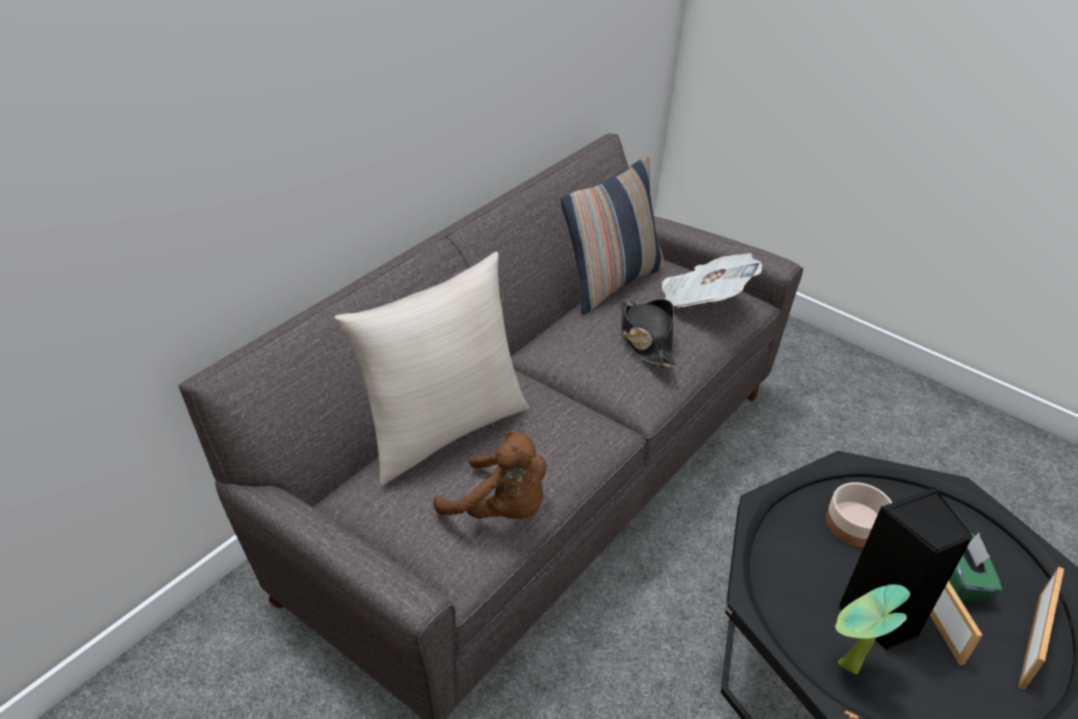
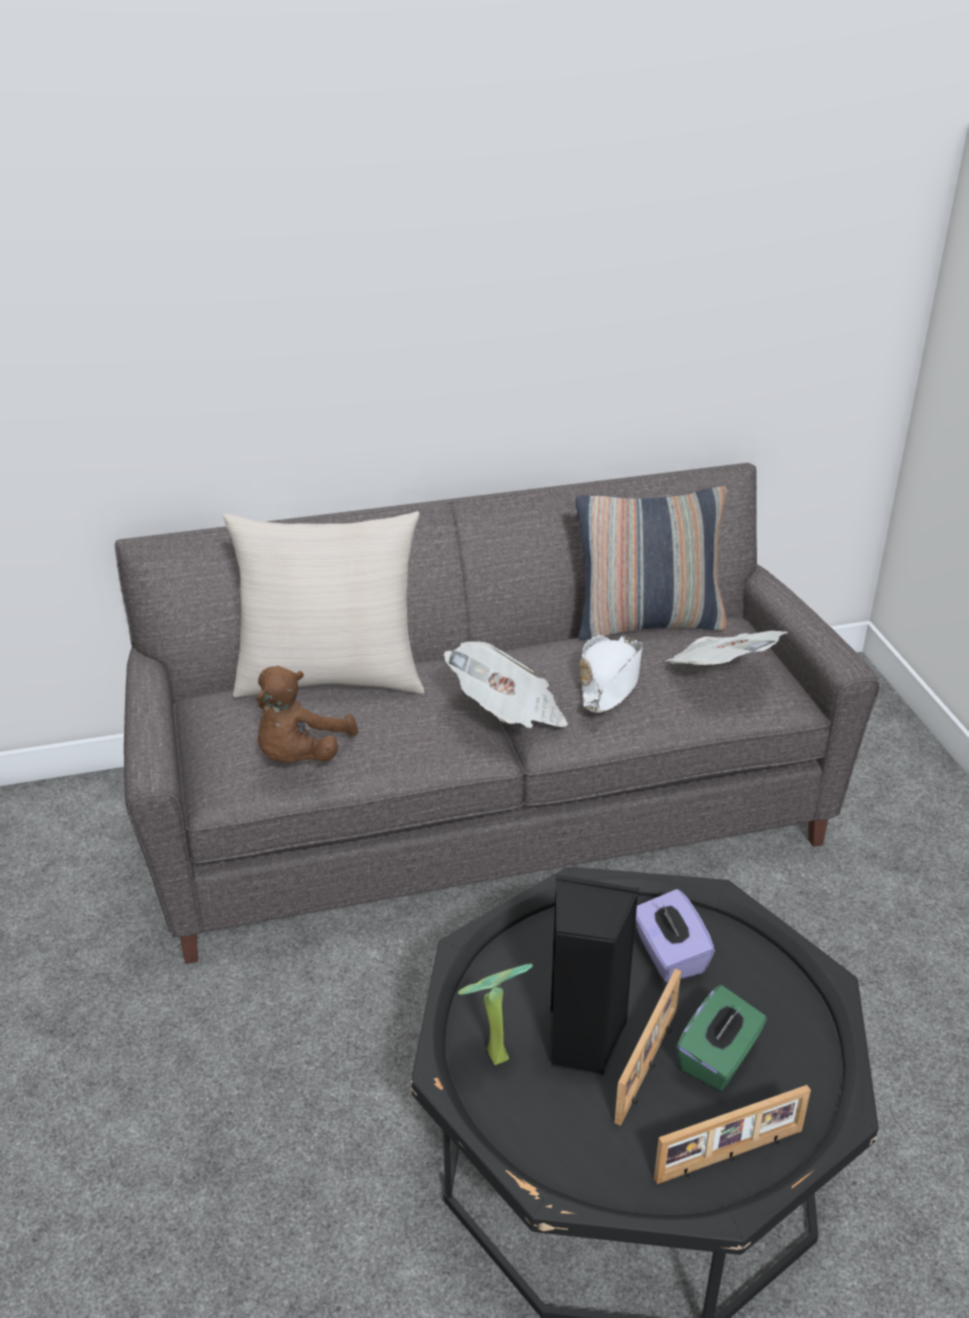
camera: 40 degrees right, 5 degrees down
brown plush toy [433,430,546,519] -> brown plush toy turned 45 degrees clockwise [256,666,358,763]
black hat [620,298,678,368] -> white hat [580,635,643,713]
bowl [826,482,892,548] -> purple tissue box [636,889,715,982]
none -> newspaper [444,641,568,728]

